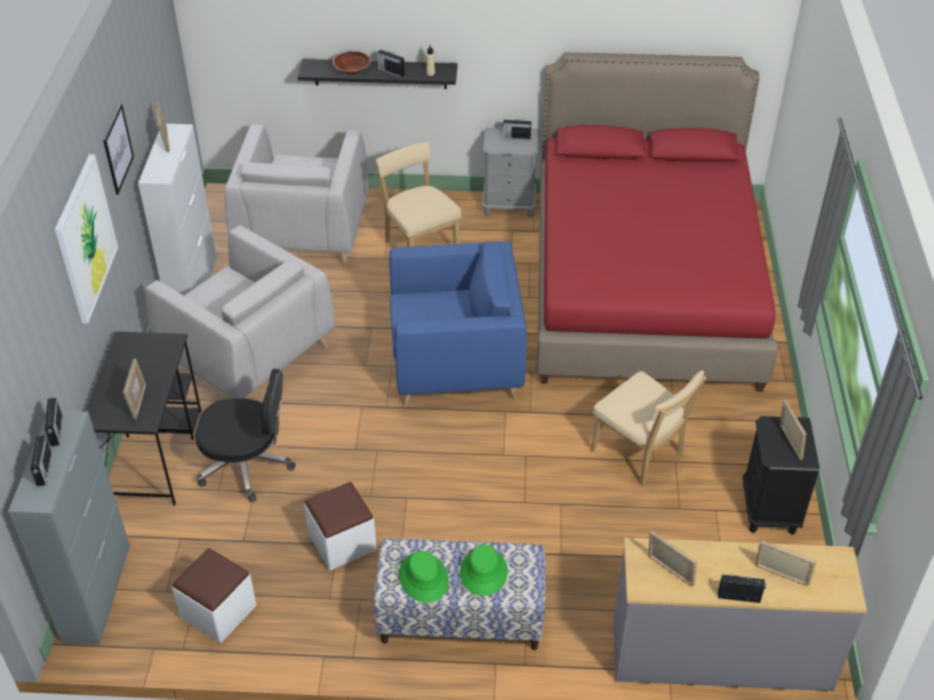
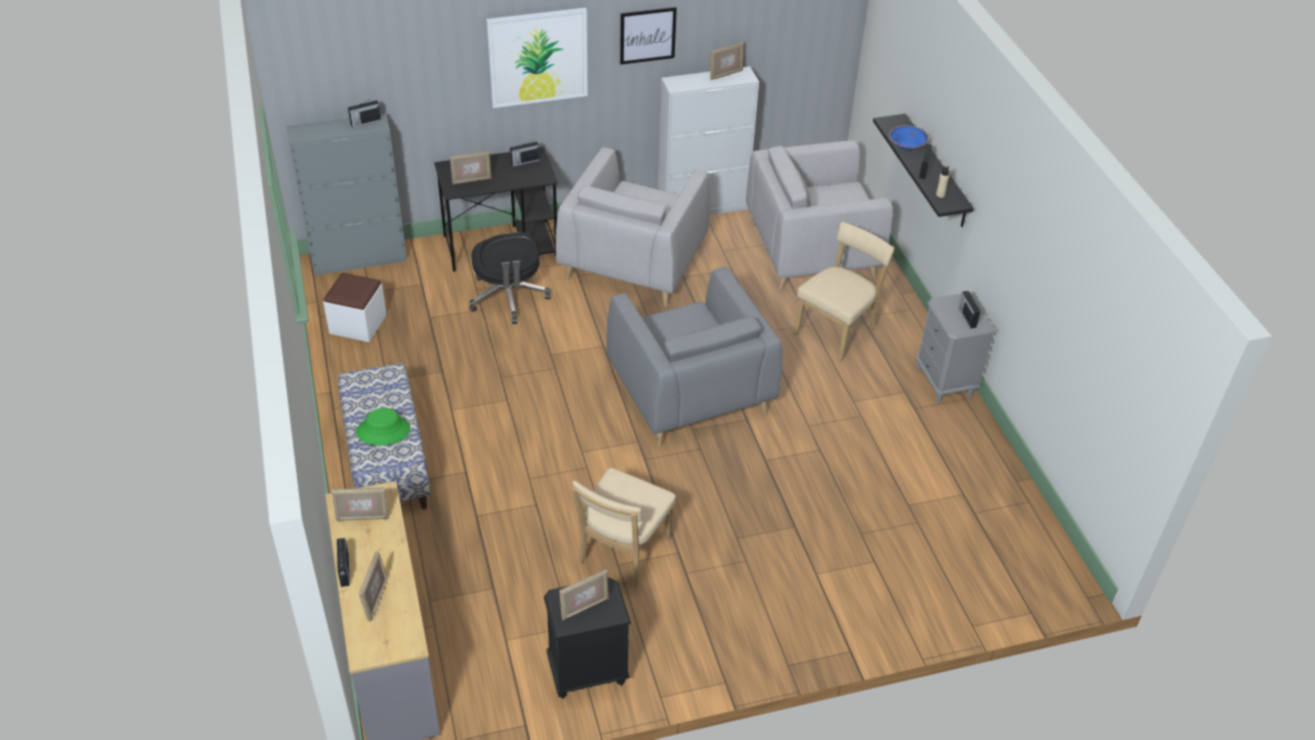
camera: 70 degrees right, 0 degrees up
radio [30,435,52,486] -> radio moved to [509,140,540,167]
white ottoman [304,482,377,570] -> none
brown bowl [333,51,371,75] -> blue bowl [889,125,929,151]
blue armchair [389,241,527,407] -> grey armchair [606,266,782,447]
green hat [399,551,449,603] -> none
red bed [536,52,778,392] -> none
picture frame [648,530,697,586] -> picture frame turned 60 degrees clockwise [331,487,389,521]

